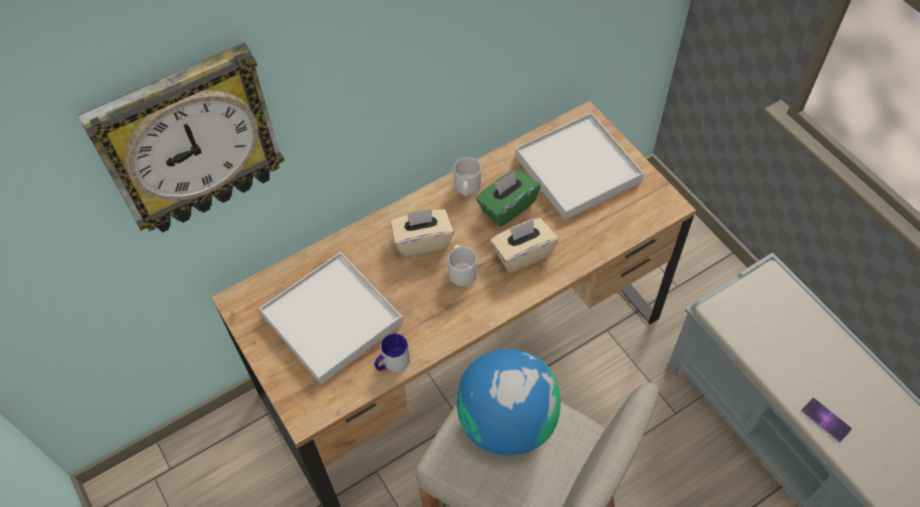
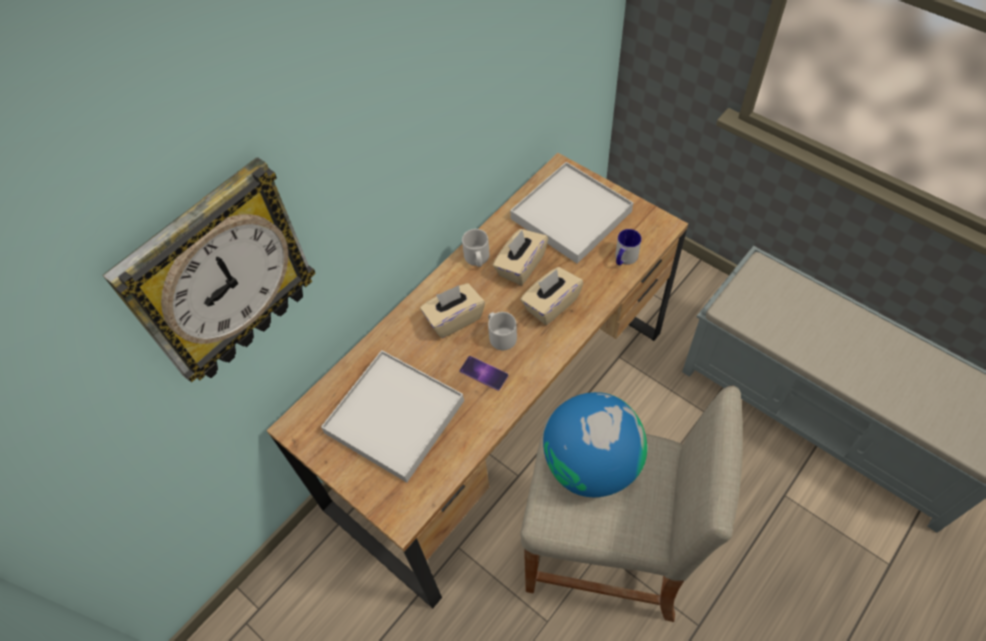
camera: 15 degrees left, 0 degrees up
mug [375,333,410,372] -> mug moved to [615,229,642,265]
green tissue box [476,169,541,227] -> beige tissue box [493,229,548,286]
phone [801,398,852,442] -> phone moved to [459,356,509,391]

